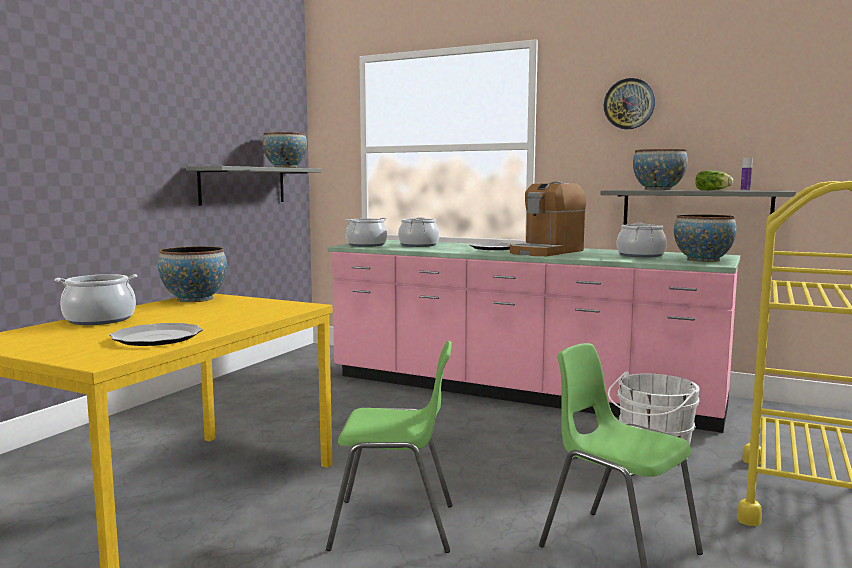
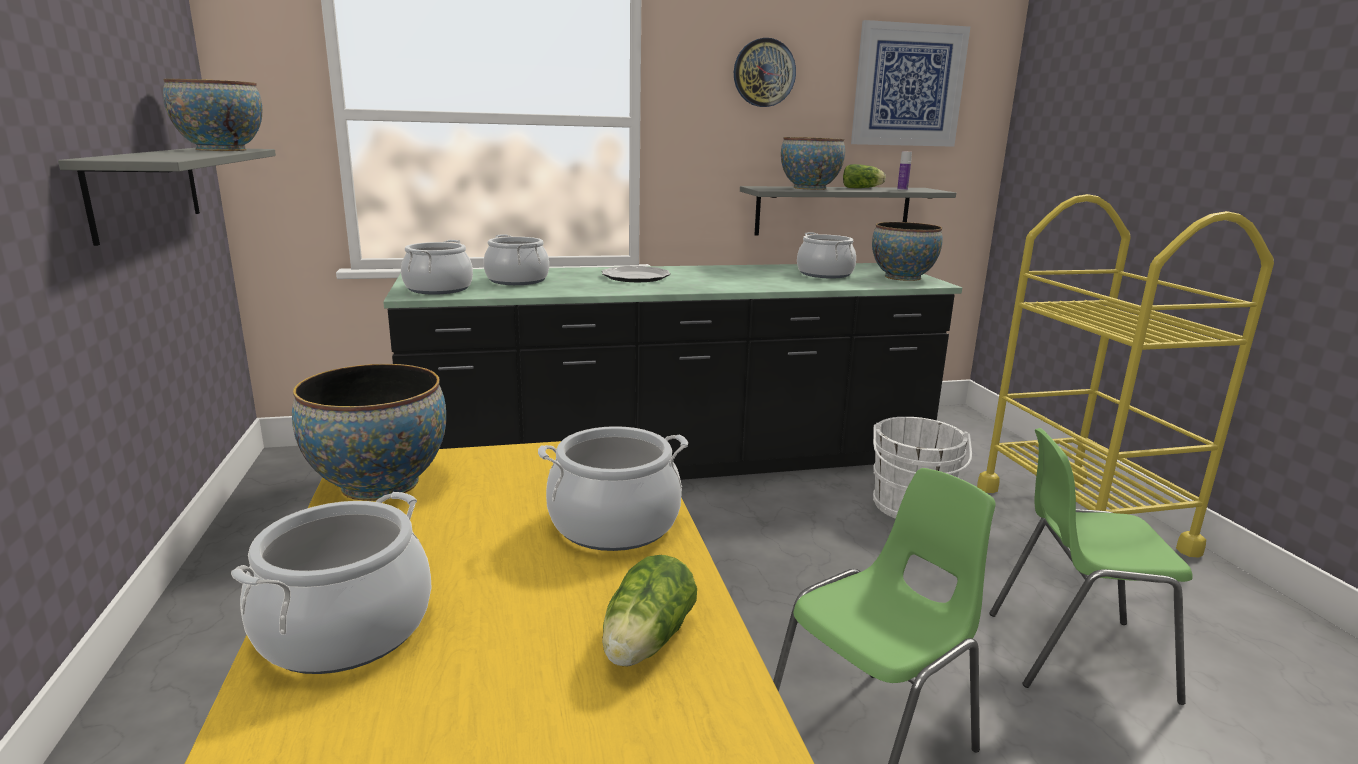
camera: 40 degrees left, 10 degrees up
plate [110,323,203,346] -> lettuce [602,555,697,667]
pink counter [327,240,740,433] -> black counter [383,263,962,480]
coffee machine [510,182,586,256] -> none
none -> cooking pot [538,426,688,551]
none -> picture [851,20,970,147]

